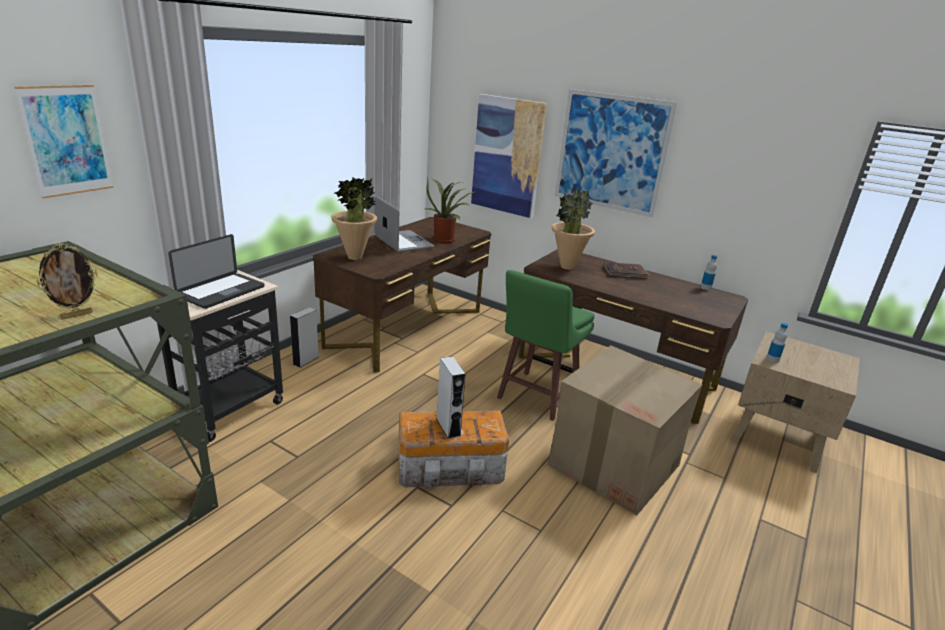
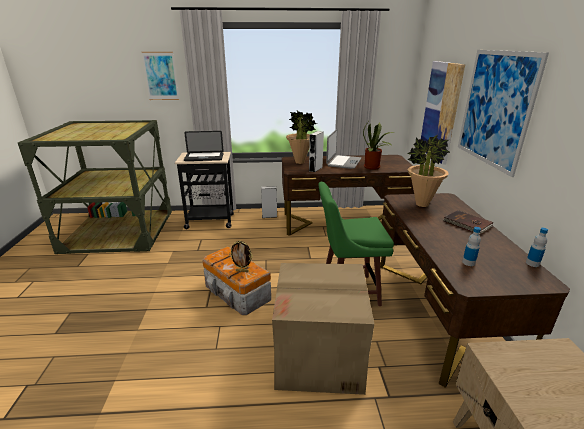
camera: 55 degrees right, 0 degrees up
picture frame [37,243,98,320] -> picture frame moved to [229,240,253,272]
grey speaker [436,356,466,439] -> grey speaker moved to [309,131,324,172]
bottle [766,323,788,363] -> bottle moved to [462,227,481,266]

